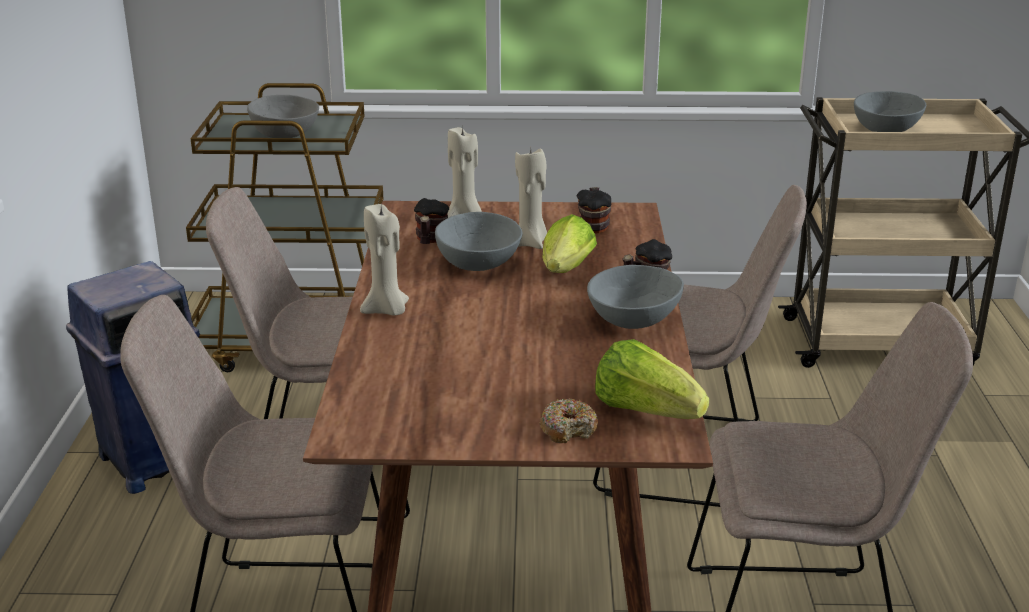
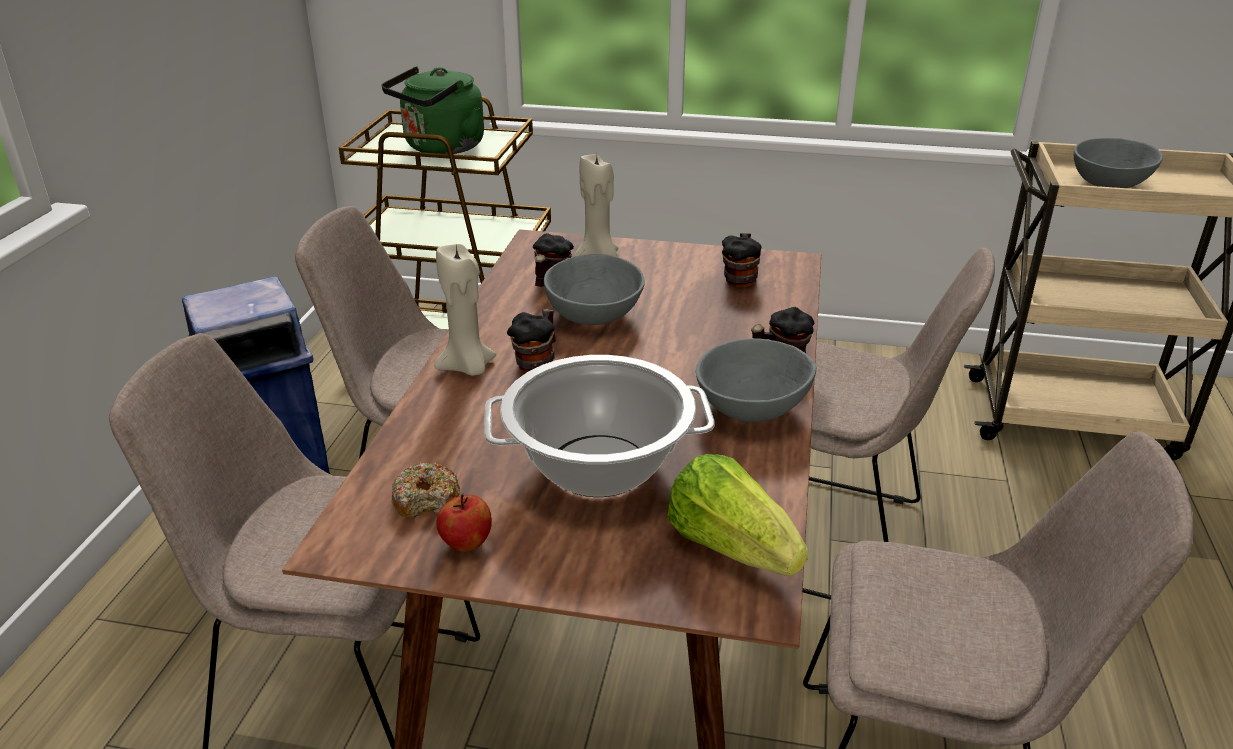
camera: 10 degrees right, 5 degrees up
grey bowl [247,95,319,138] -> green kettle [382,66,484,154]
beige candle [515,148,547,249] -> none
donut [539,399,598,443] -> donut moved to [392,463,460,519]
lettuce [543,214,597,273] -> none
none -> apple [436,494,492,552]
none -> cooking pot [484,355,715,497]
none -> mug [507,309,556,373]

